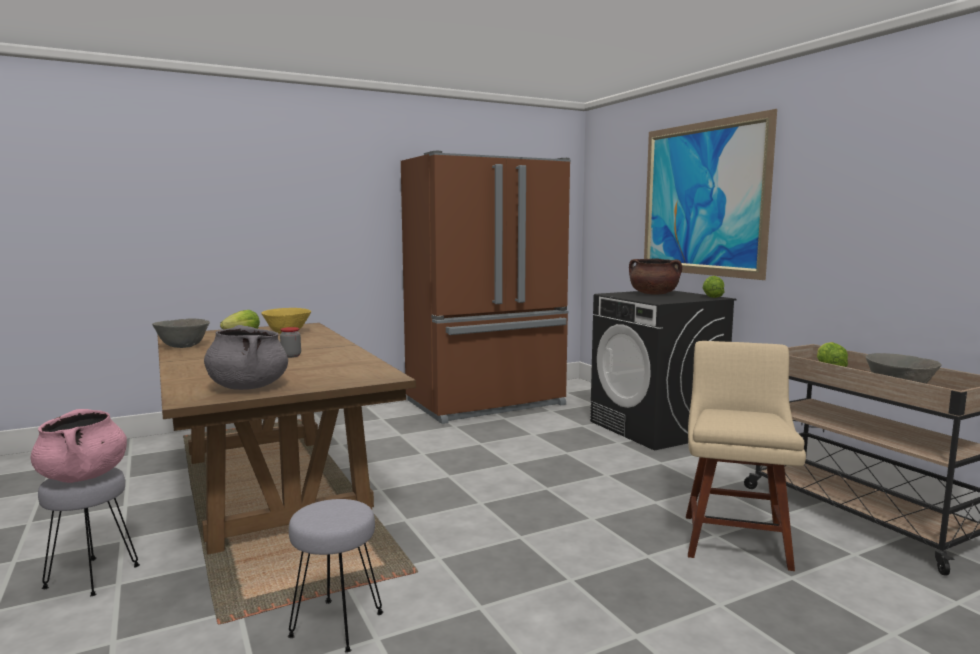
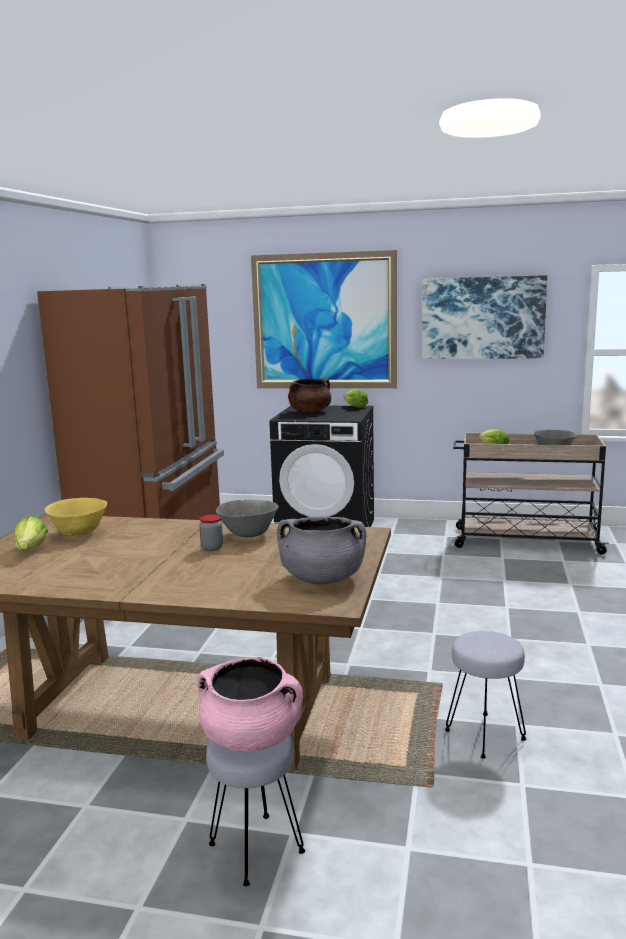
camera: 50 degrees left, 5 degrees up
grey bowl [152,318,210,348] -> grey bowl moved to [216,500,278,537]
beige chair [686,341,806,571] -> none
none -> picture [422,275,547,359]

